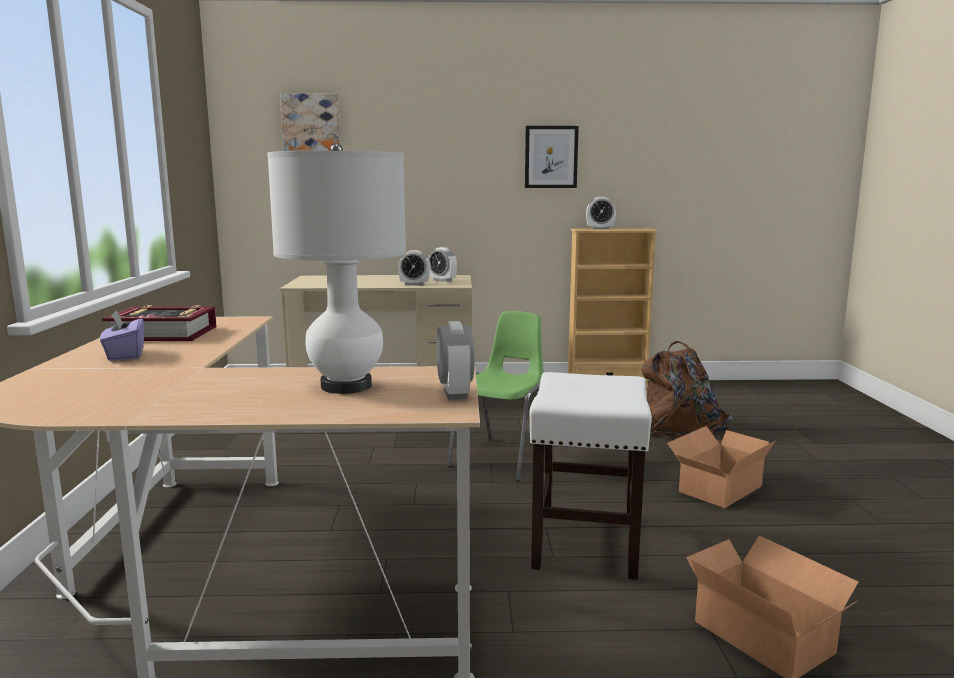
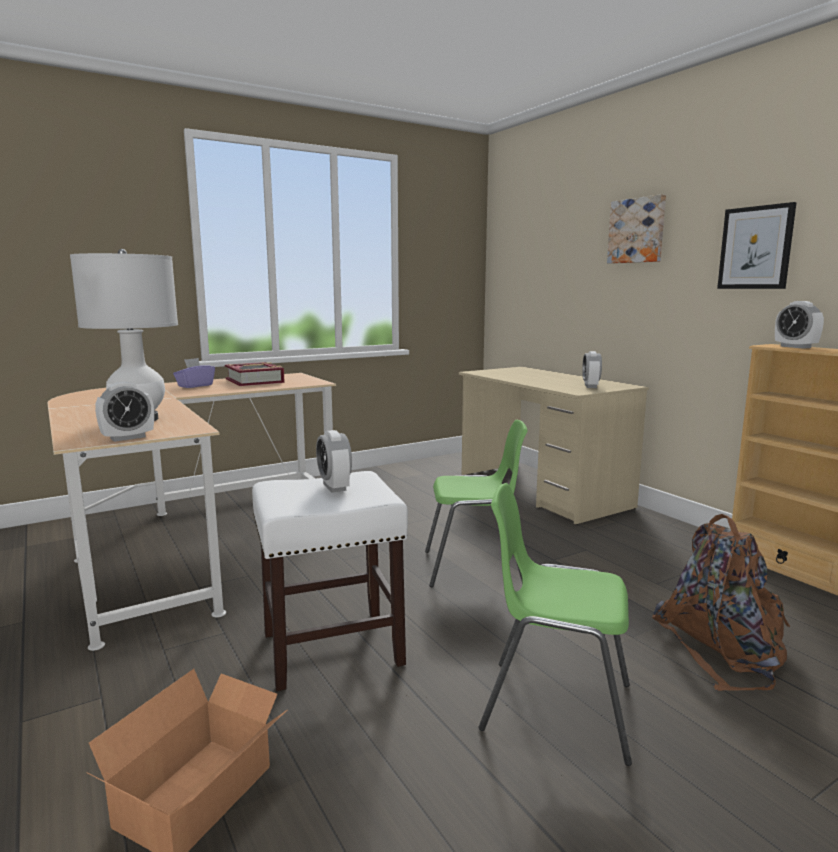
camera: 60 degrees right, 0 degrees up
picture [280,93,340,151] -> picture moved to [607,194,666,264]
alarm clock [398,250,430,286] -> alarm clock moved to [316,430,352,493]
cardboard box [667,426,775,508] -> green chair [478,483,632,766]

